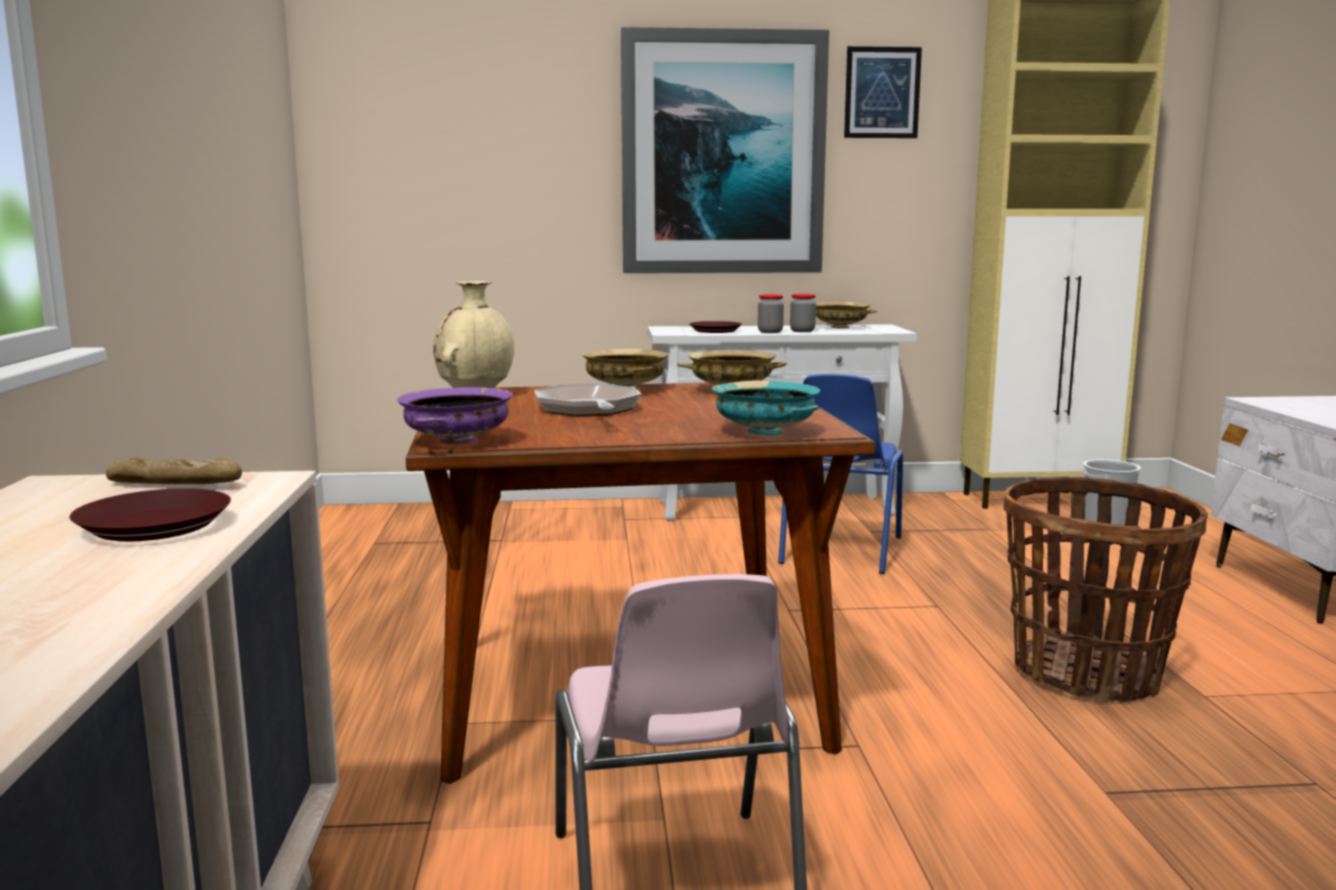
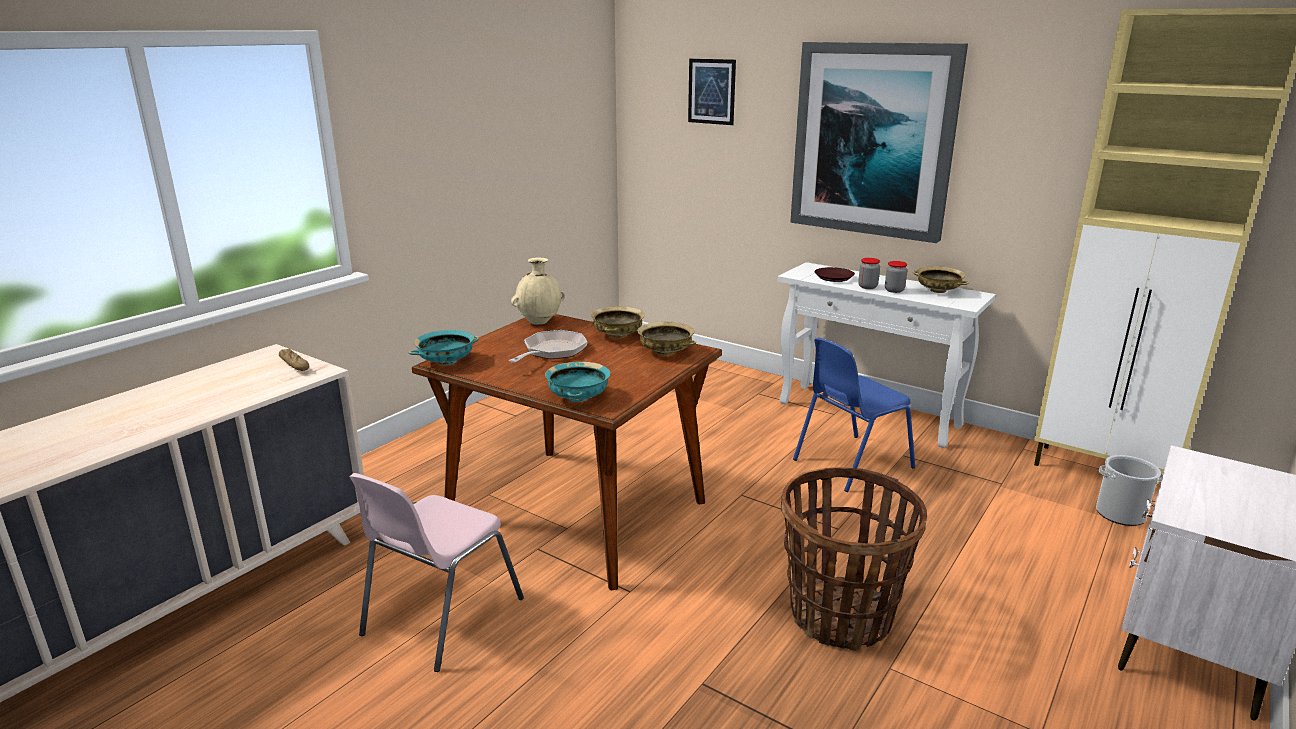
camera: 40 degrees right, 10 degrees up
brown plate [70,488,231,541] -> none
purple bowl [397,387,513,445] -> turquoise bowl [409,330,479,365]
picture [844,46,922,138] -> picture moved to [688,59,736,125]

